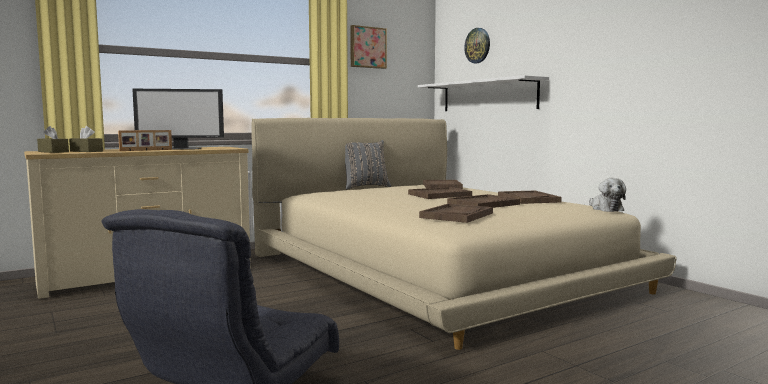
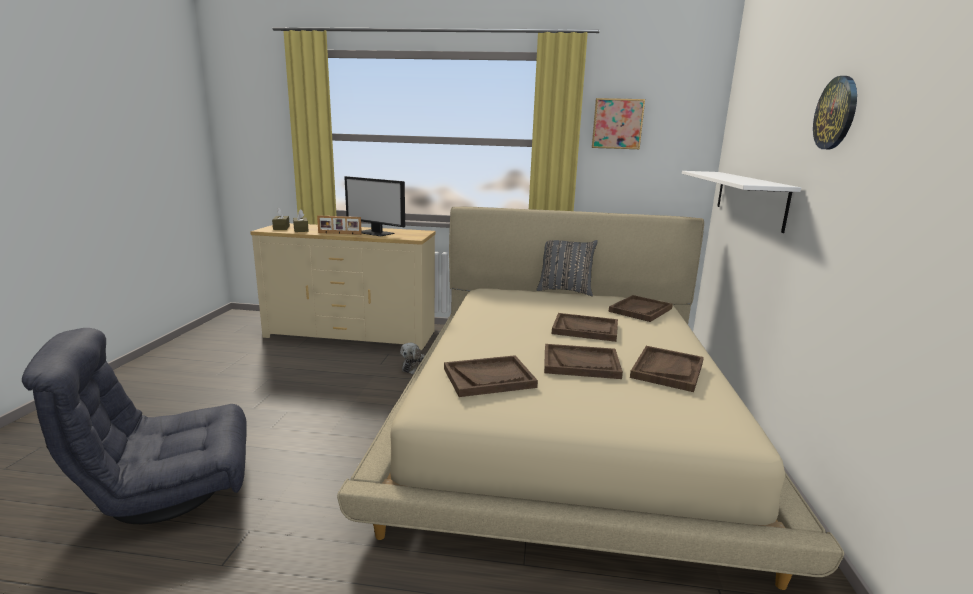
camera: 40 degrees right, 10 degrees up
wall clock [464,28,490,64] -> wall clock moved to [813,76,857,149]
plush toy [589,178,626,212] -> plush toy moved to [400,343,425,374]

